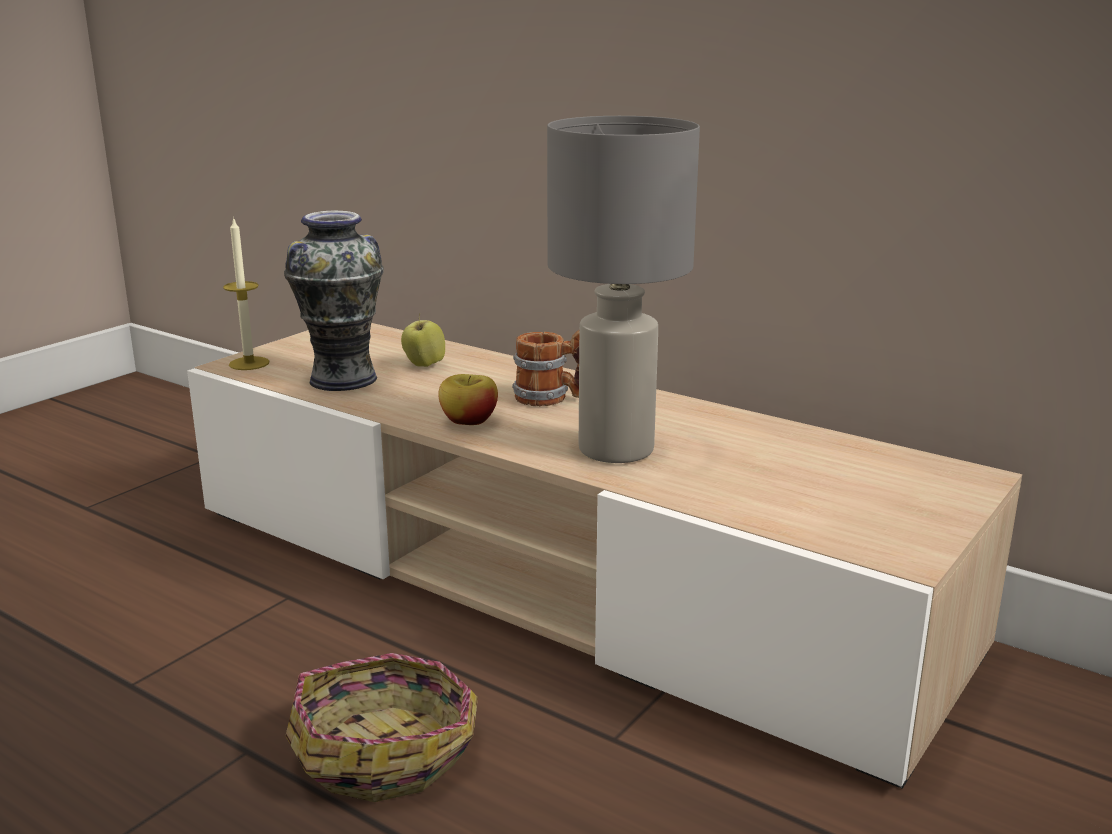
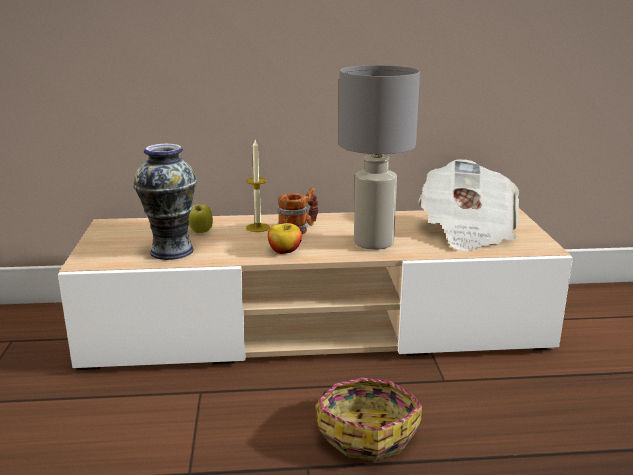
camera: 40 degrees left, 0 degrees up
candle [223,217,269,370] -> candle moved to [246,140,270,232]
none -> newspaper [419,159,519,251]

